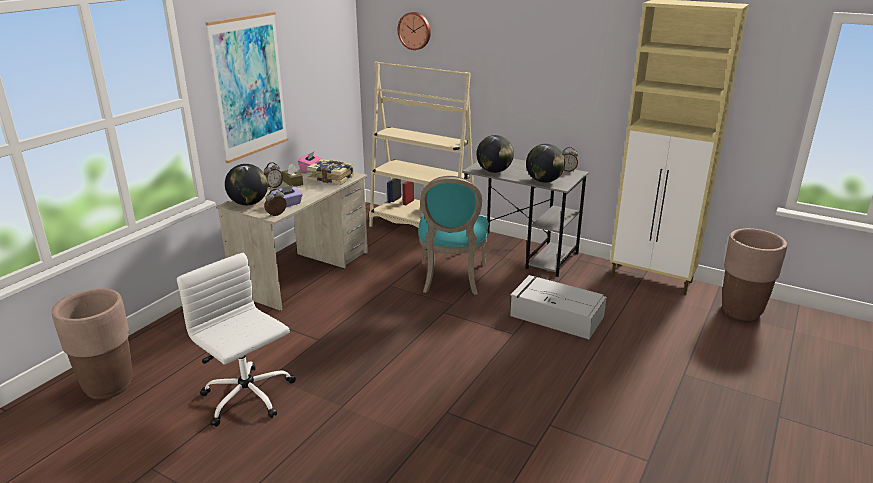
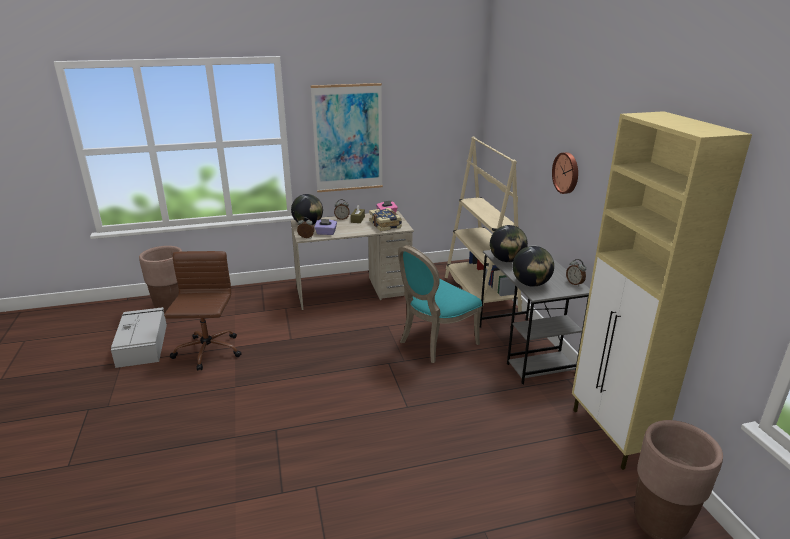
camera: 45 degrees right, 0 degrees up
white office chair [177,253,296,427] -> brown office chair [164,251,242,370]
wall clock [398,12,431,50] -> wall clock moved to [552,152,578,194]
grey storage box [510,275,607,339] -> grey storage box moved to [111,307,167,368]

